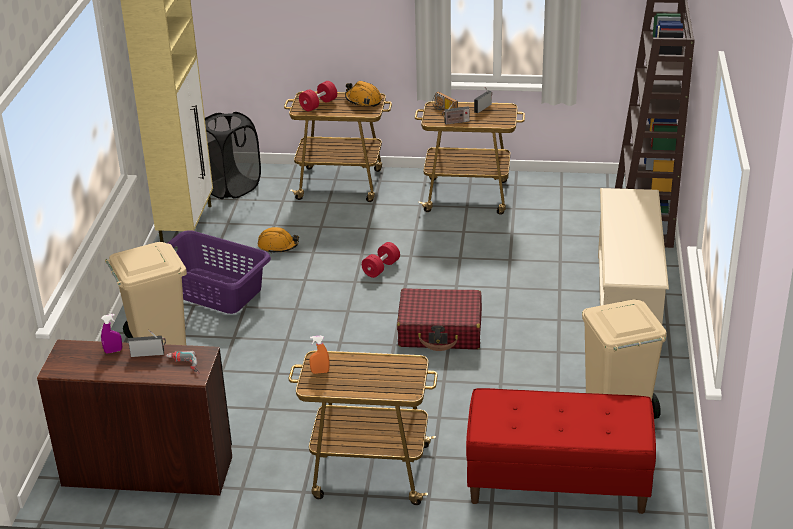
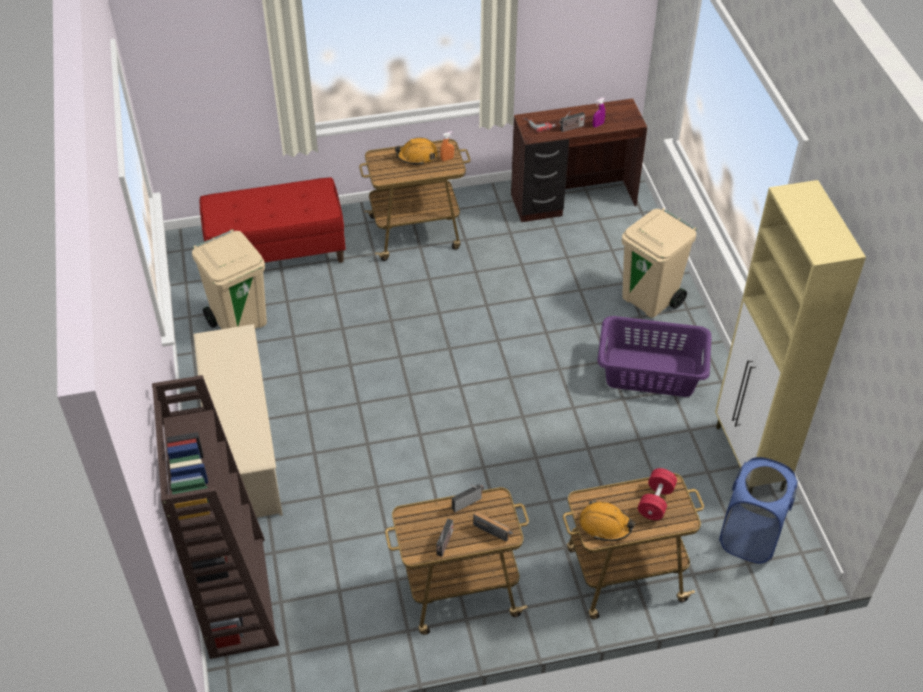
camera: 160 degrees right, 15 degrees up
black laundry basket [205,112,261,199] -> blue laundry basket [719,457,798,564]
orange hard hat [258,227,299,254] -> orange hard hat moved to [395,138,438,165]
red dumbbell [361,242,400,278] -> none
red suitcase [397,288,482,351] -> none

